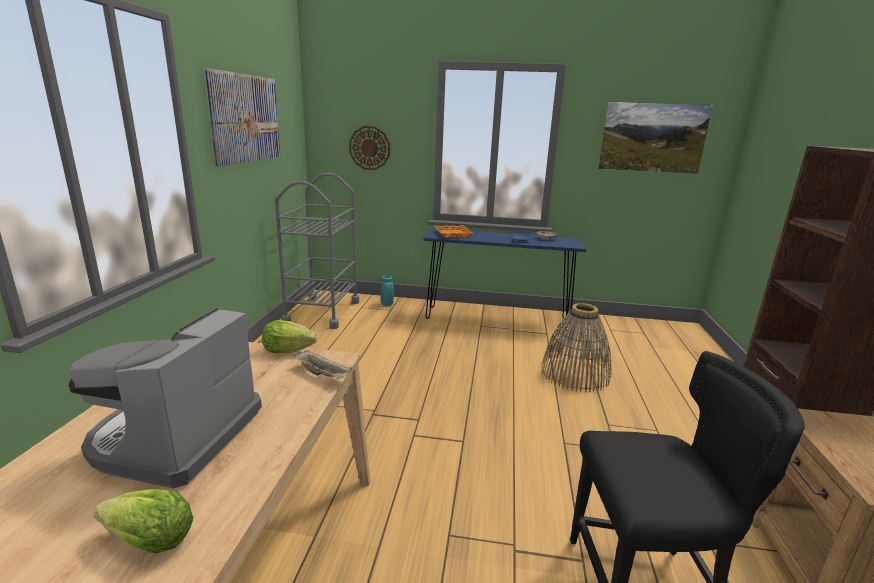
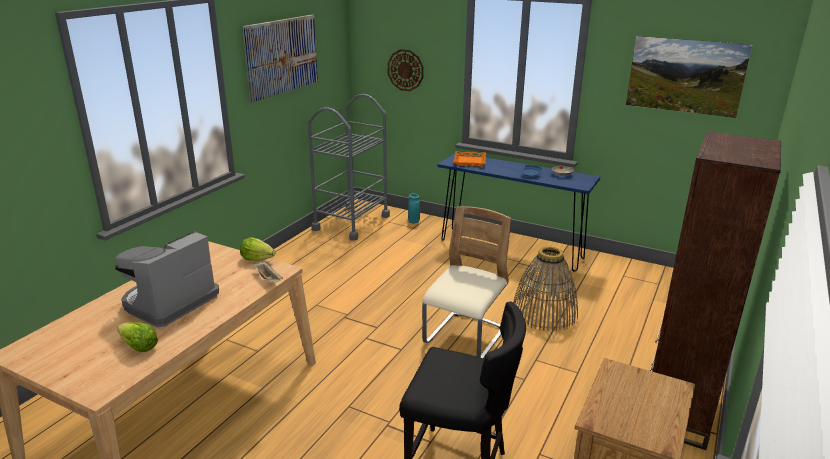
camera: 20 degrees right, 5 degrees up
none -> beige chair [422,206,511,359]

